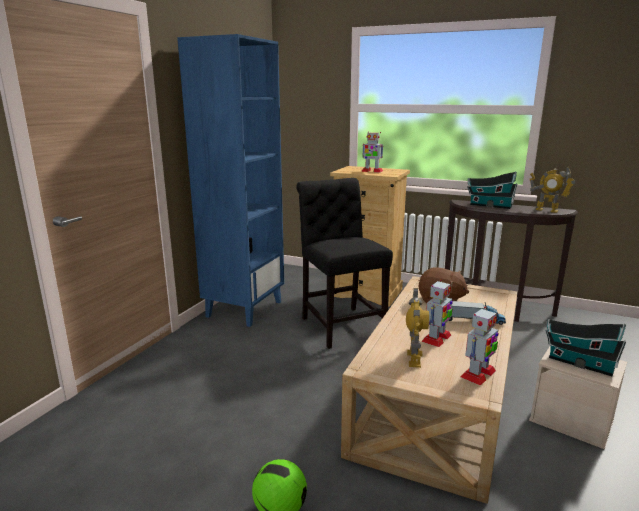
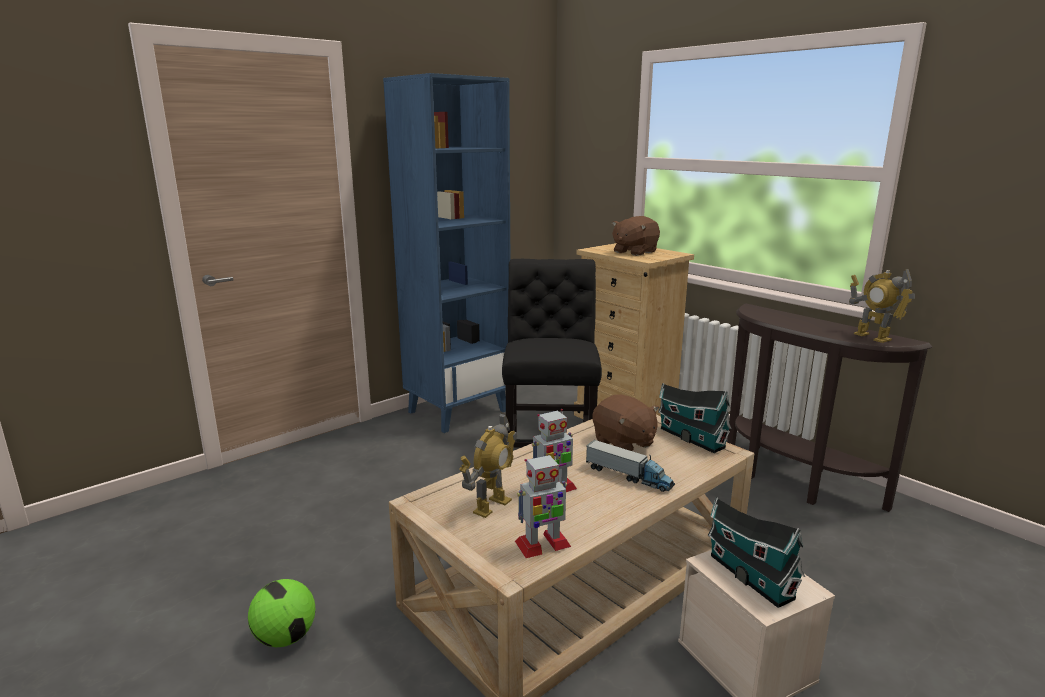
camera: 25 degrees right, 0 degrees up
toy robot [361,132,384,173] -> brown plush toy [612,216,660,256]
toy house [467,171,517,209] -> toy house moved to [658,383,732,453]

